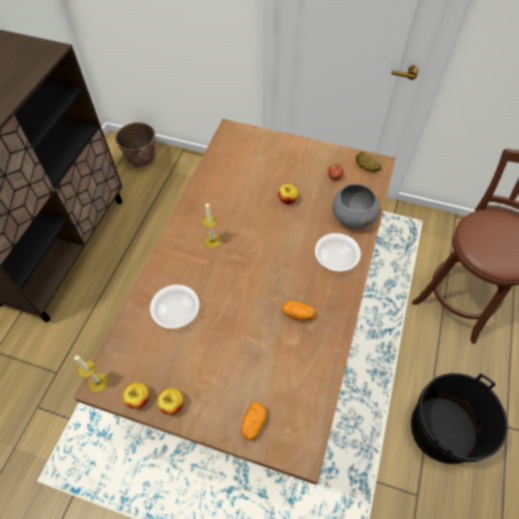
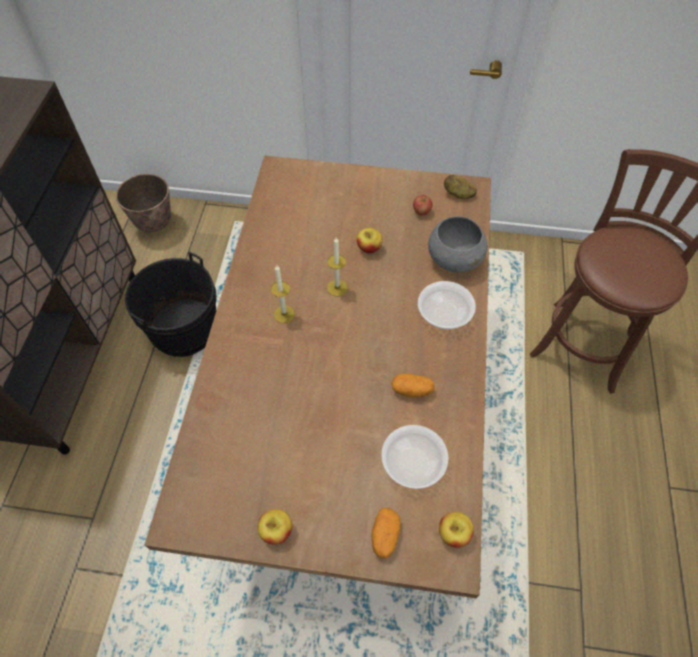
camera: 10 degrees left, 0 degrees up
candle [74,355,108,392] -> candle moved to [327,237,348,296]
apple [123,382,150,409] -> apple moved to [439,512,474,547]
bowl [150,285,199,329] -> bowl moved to [381,425,448,489]
black bucket [411,373,508,464] -> black bucket moved to [125,252,217,357]

